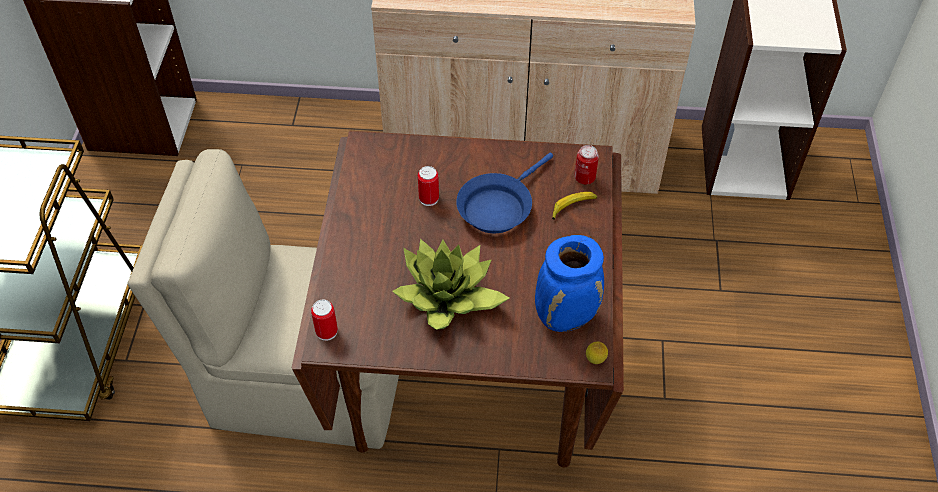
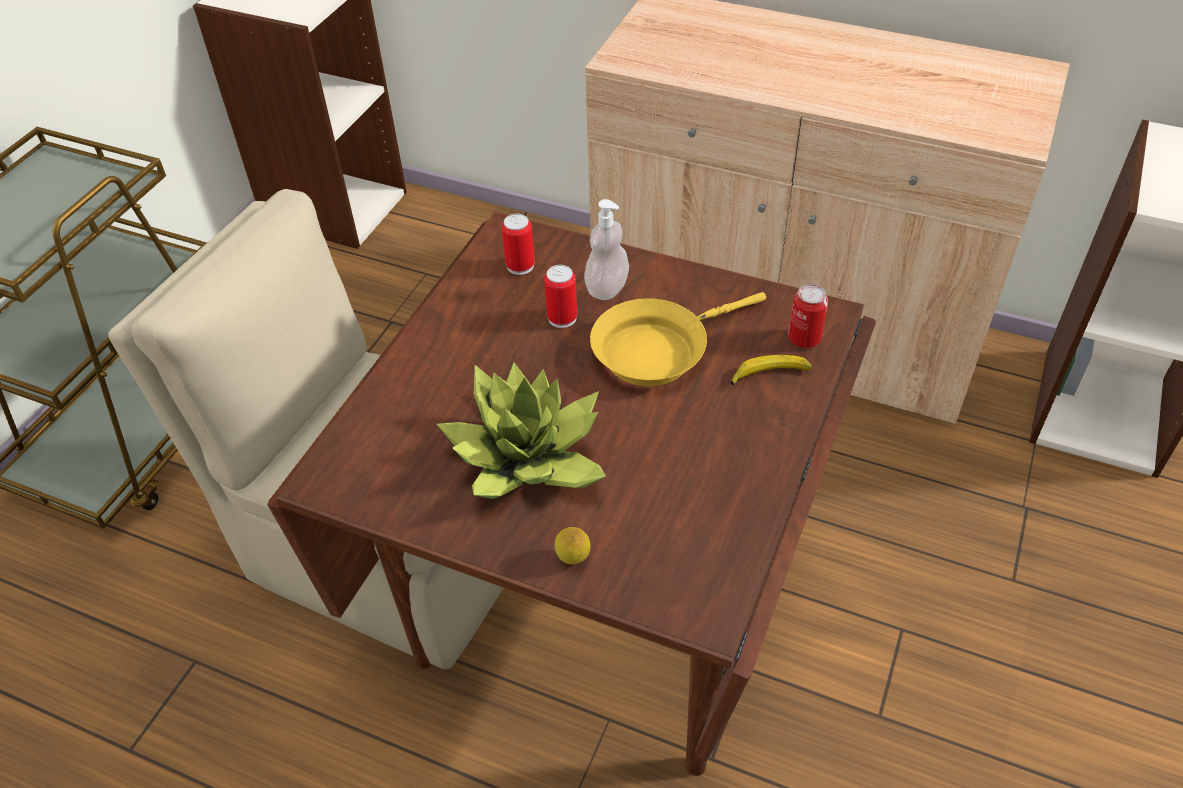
camera: 20 degrees right, 5 degrees down
can [311,299,338,341] -> can moved to [502,214,534,275]
blue frying pan [456,153,553,233] -> yellow frying pan [590,292,766,386]
blue vase [535,235,604,332] -> none
lemon [586,342,608,364] -> lemon moved to [555,527,591,564]
none -> soap dispenser [584,199,629,300]

